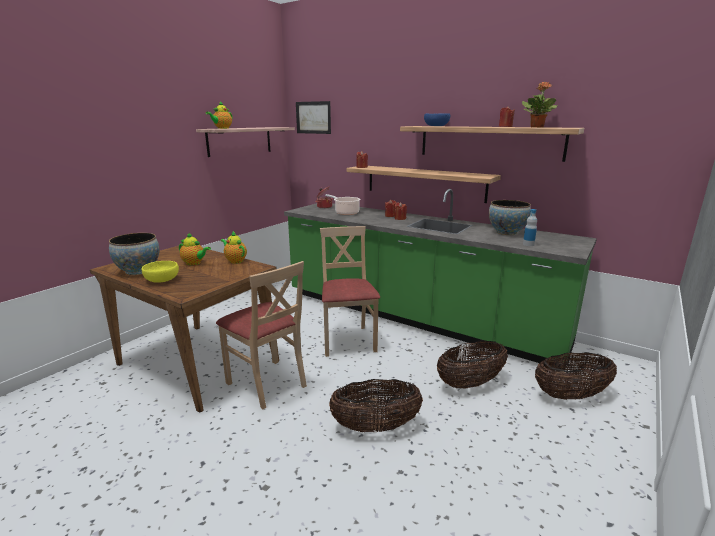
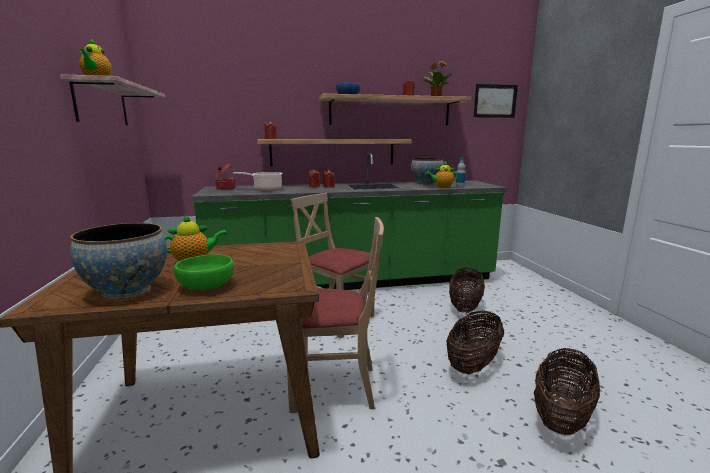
camera: 45 degrees left, 5 degrees down
yellow bowl [142,261,179,283] -> green bowl [174,254,234,290]
teapot [220,231,247,264] -> teapot moved to [425,161,457,188]
picture [296,101,331,134] -> picture moved to [474,84,518,118]
basket [535,352,617,400] -> basket moved to [534,348,600,435]

